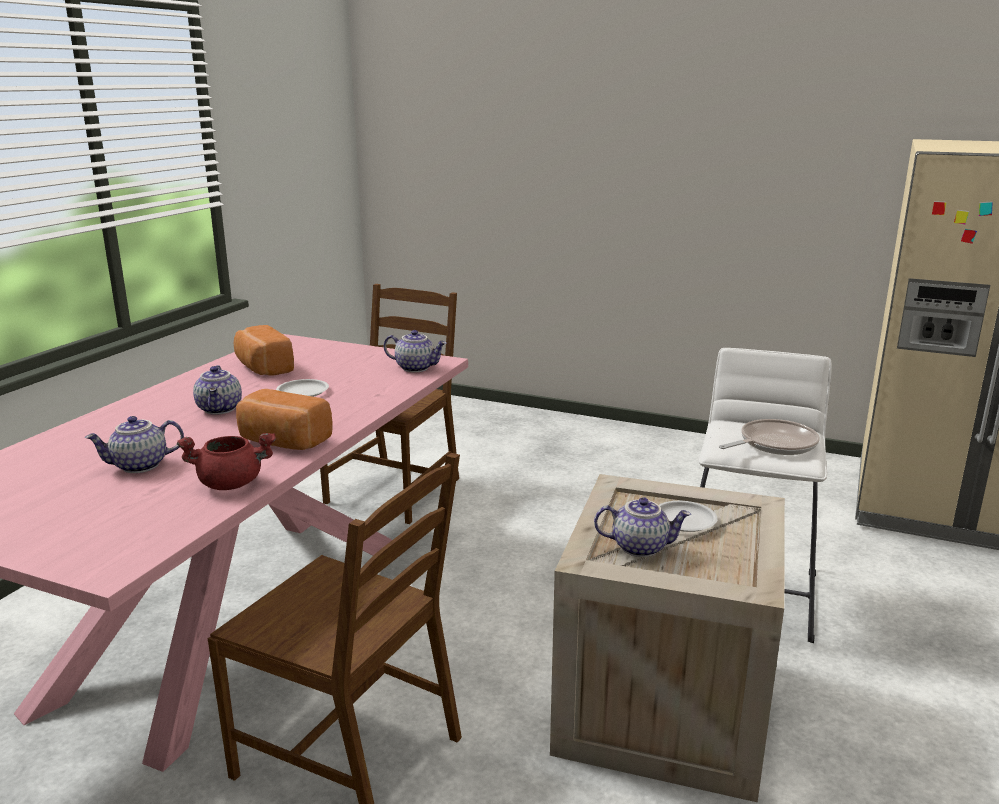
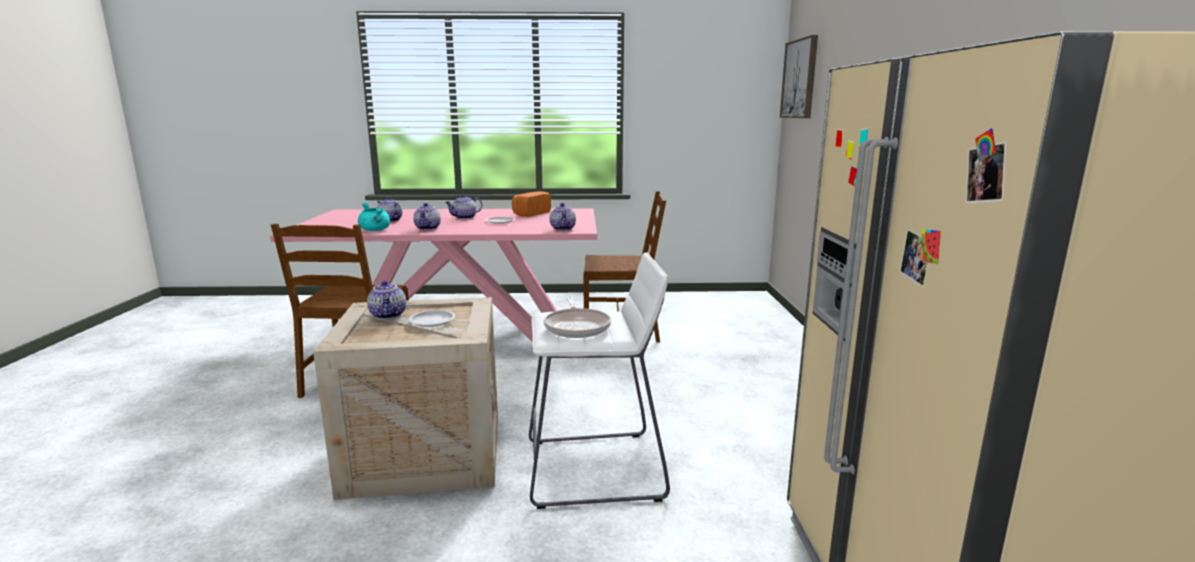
camera: 65 degrees right, 5 degrees down
red cooking pot [177,433,276,490] -> turquoise cooking pot [358,202,390,231]
bread [236,389,333,450] -> teapot [413,203,441,230]
frying pan [719,419,820,455] -> frying pan turned 45 degrees clockwise [544,297,611,338]
none -> picture [780,35,818,118]

